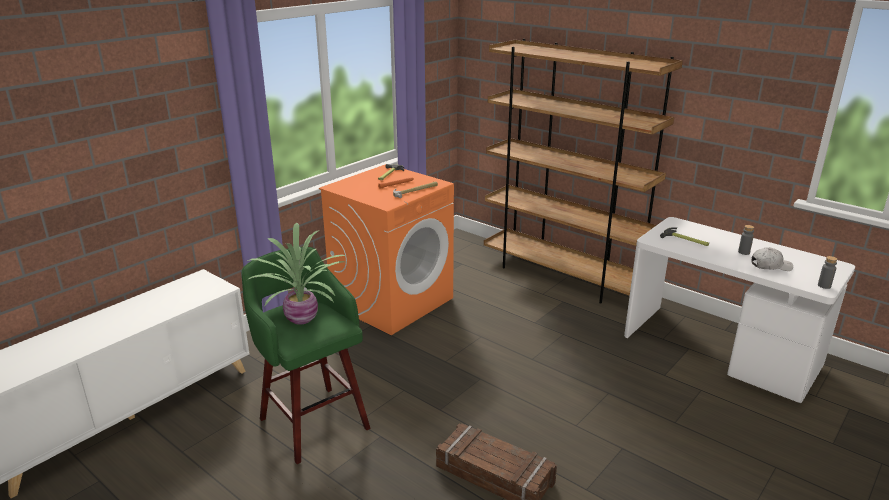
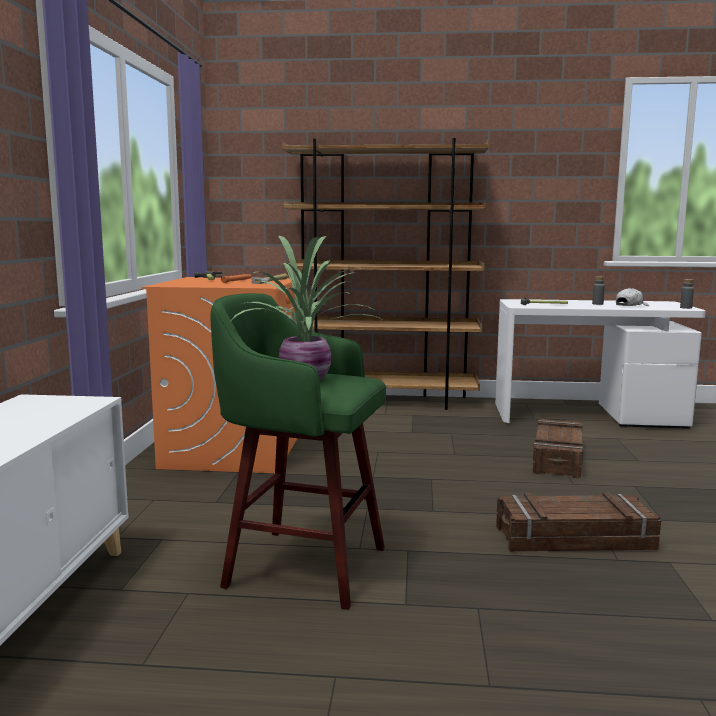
camera: 35 degrees left, 15 degrees down
none -> crate [533,419,584,478]

